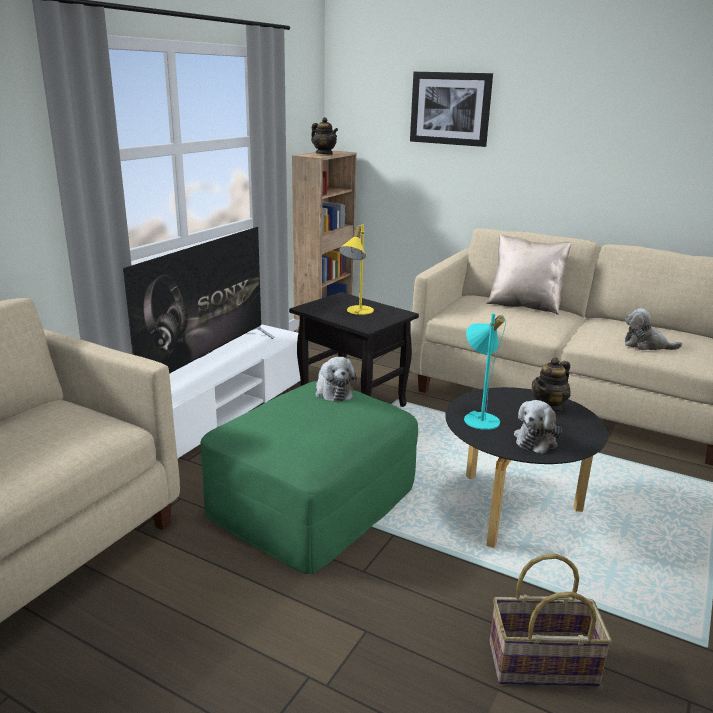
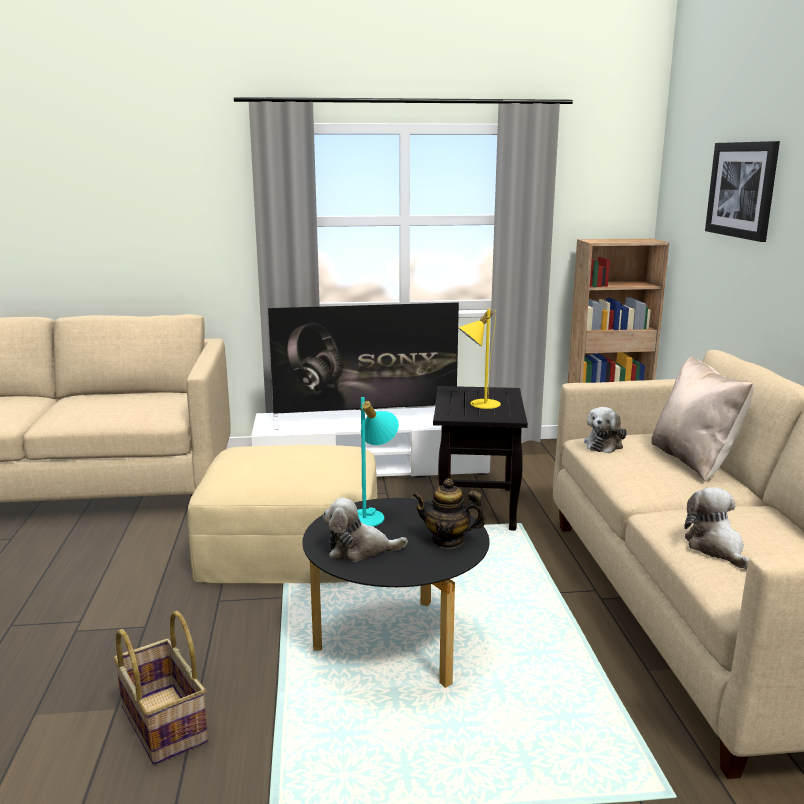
camera: 55 degrees right, 5 degrees down
green ottoman [201,381,418,574] -> beige ottoman [188,445,377,584]
teapot [311,117,338,155] -> none
plush toy [315,357,357,402] -> plush toy moved to [584,407,627,453]

